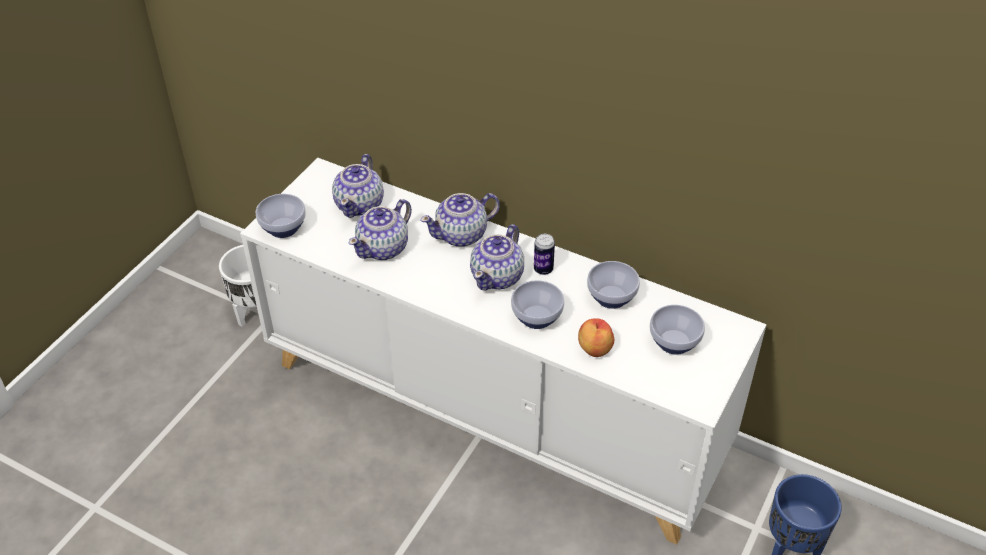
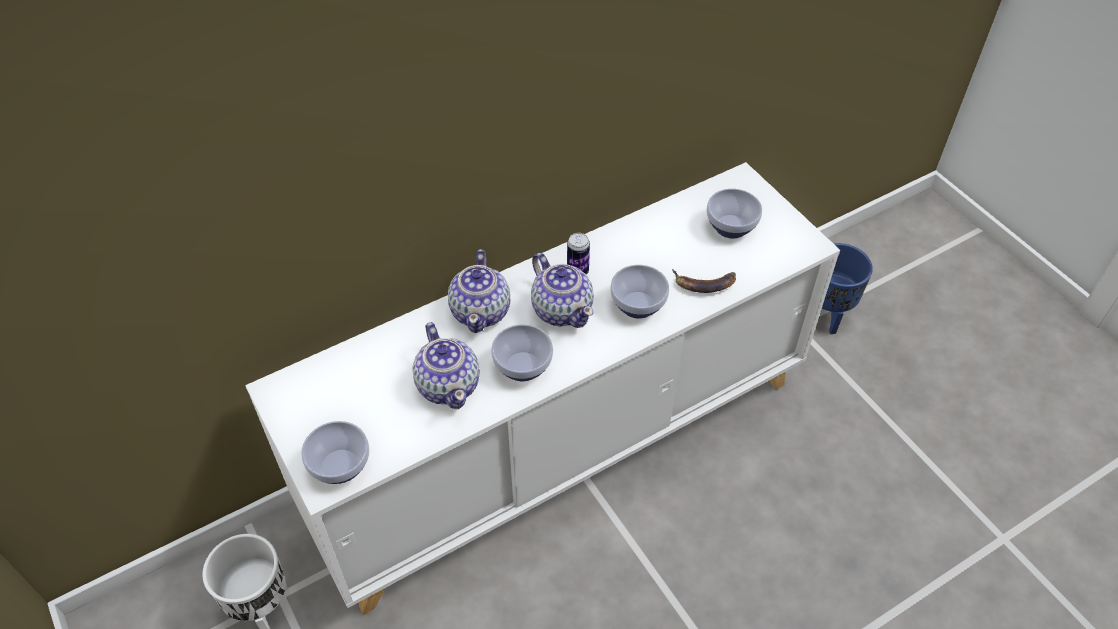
camera: 60 degrees left, 5 degrees up
teapot [332,154,384,218] -> none
apple [578,318,614,357] -> banana [672,269,736,293]
bowl [587,261,640,309] -> bowl moved to [491,324,553,381]

